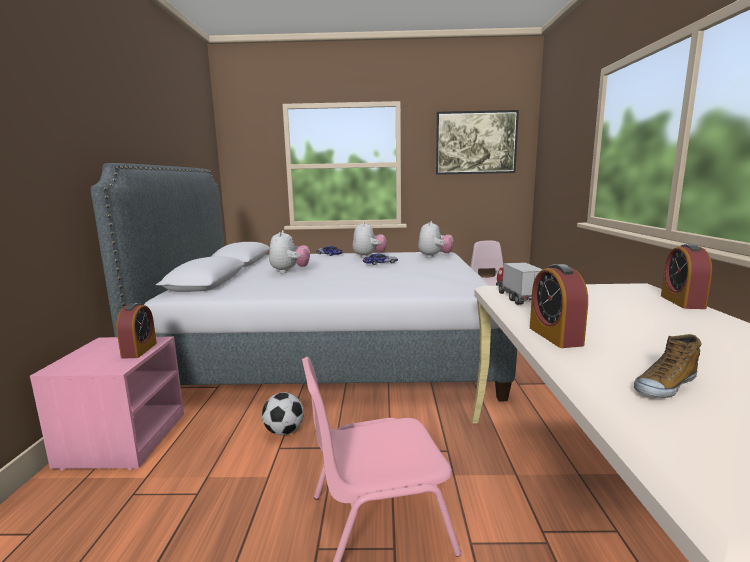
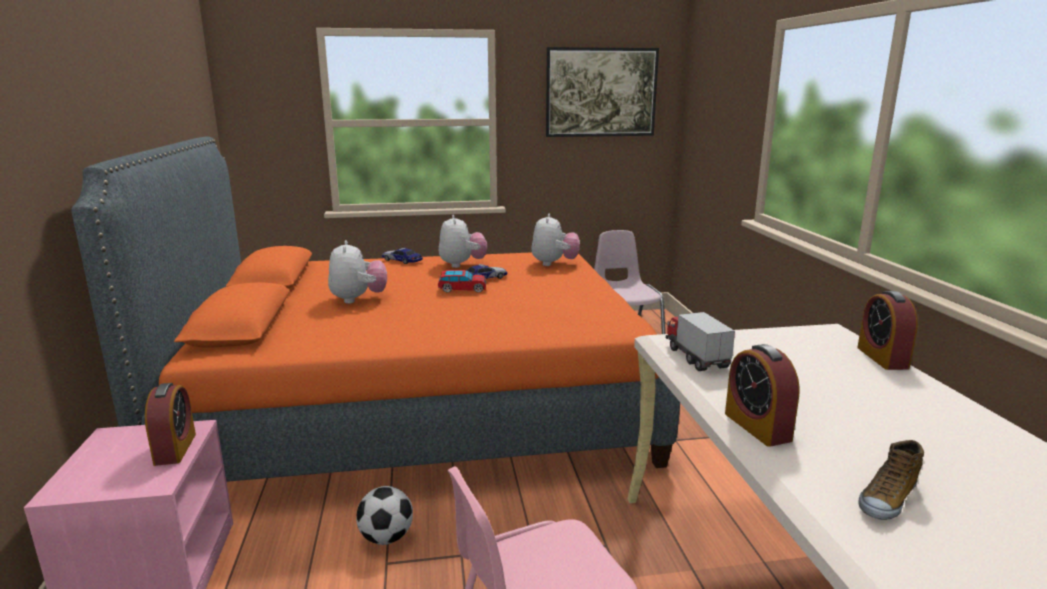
camera: 10 degrees left, 5 degrees up
grey bed [91,163,517,401] -> orange bed [71,137,680,482]
none -> toy car [438,270,486,293]

